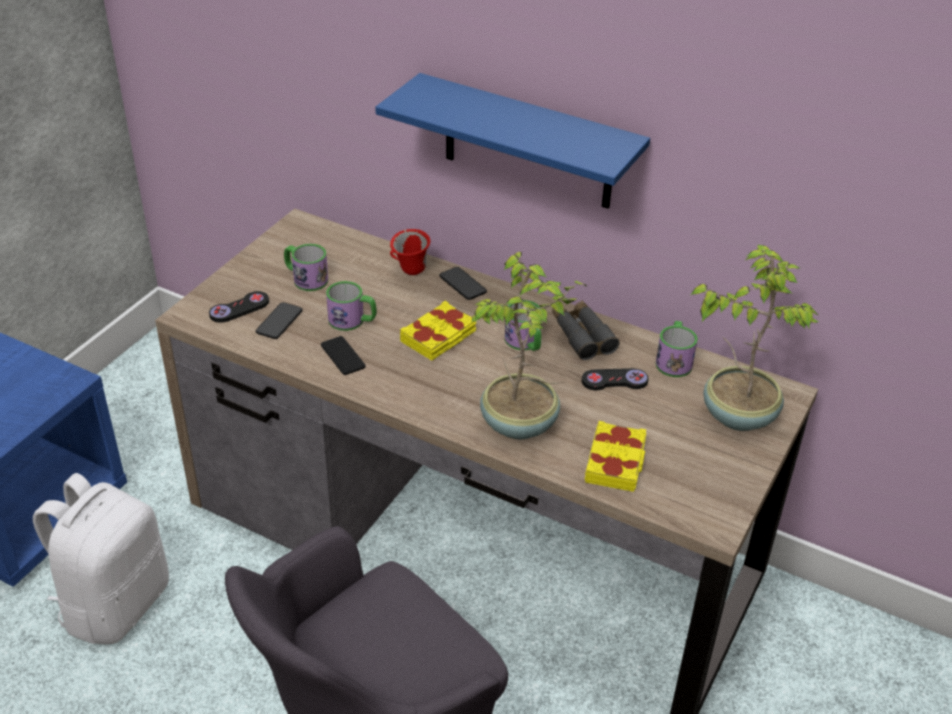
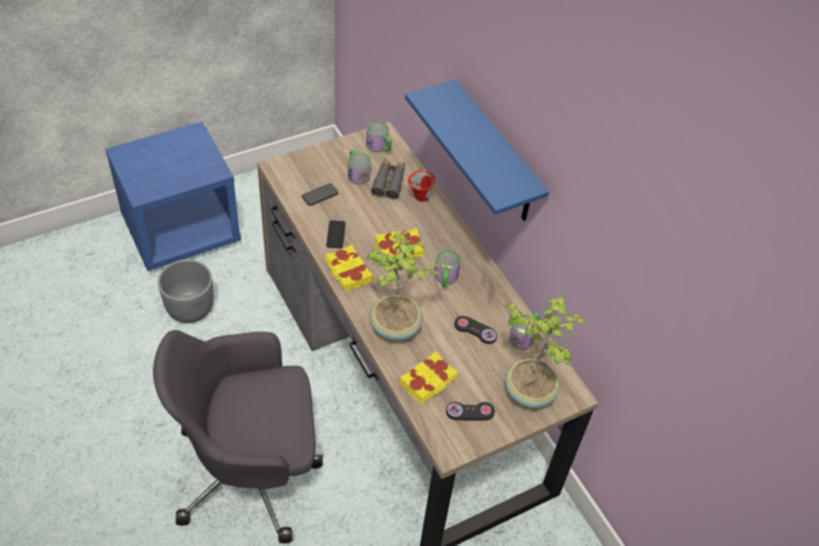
camera: 30 degrees right, 10 degrees up
white backpack [33,473,169,644] -> grey planter [158,260,214,323]
black game controller [209,291,269,323] -> black game controller moved to [446,402,495,420]
mug [326,281,377,331] -> mug moved to [366,121,392,152]
phone [439,267,487,300] -> none
grey binoculars [552,300,620,360] -> grey binoculars moved to [371,159,405,200]
none -> yellow book [325,244,373,291]

